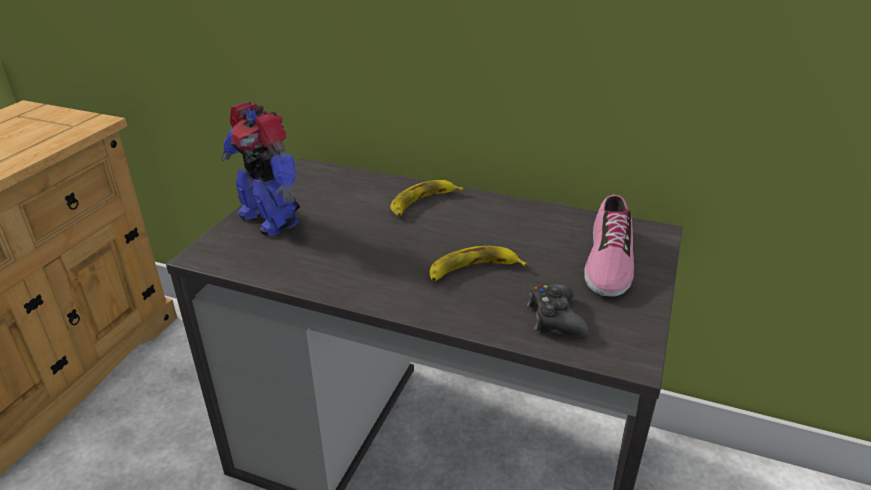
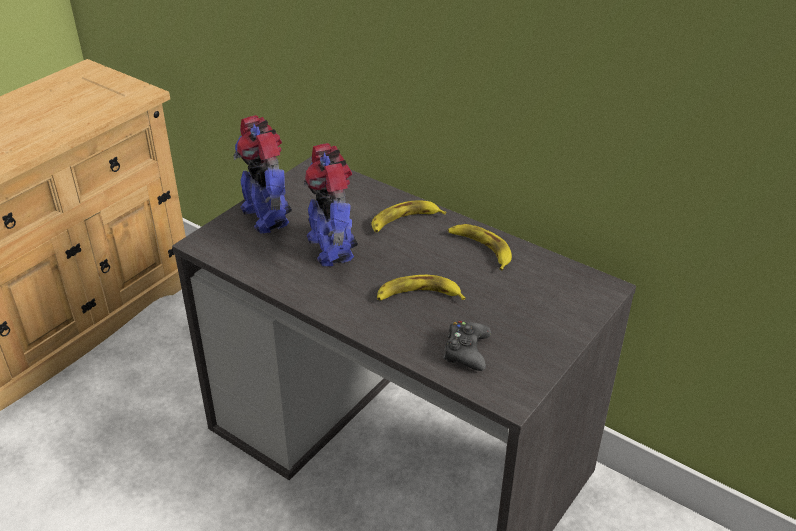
camera: 15 degrees right, 5 degrees up
shoe [584,194,634,297] -> none
none -> toy robot [304,143,358,266]
none -> banana [448,224,512,270]

